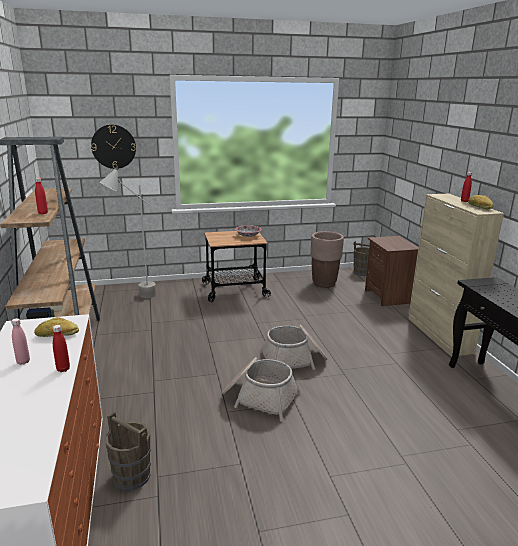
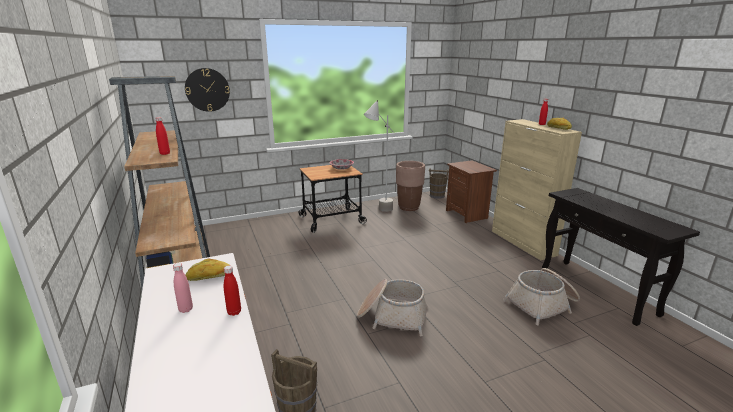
camera: 10 degrees left, 0 degrees up
grey floor lamp [99,167,156,298] -> grey floor lamp moved to [364,100,393,212]
basket [260,325,328,370] -> basket moved to [503,268,580,325]

